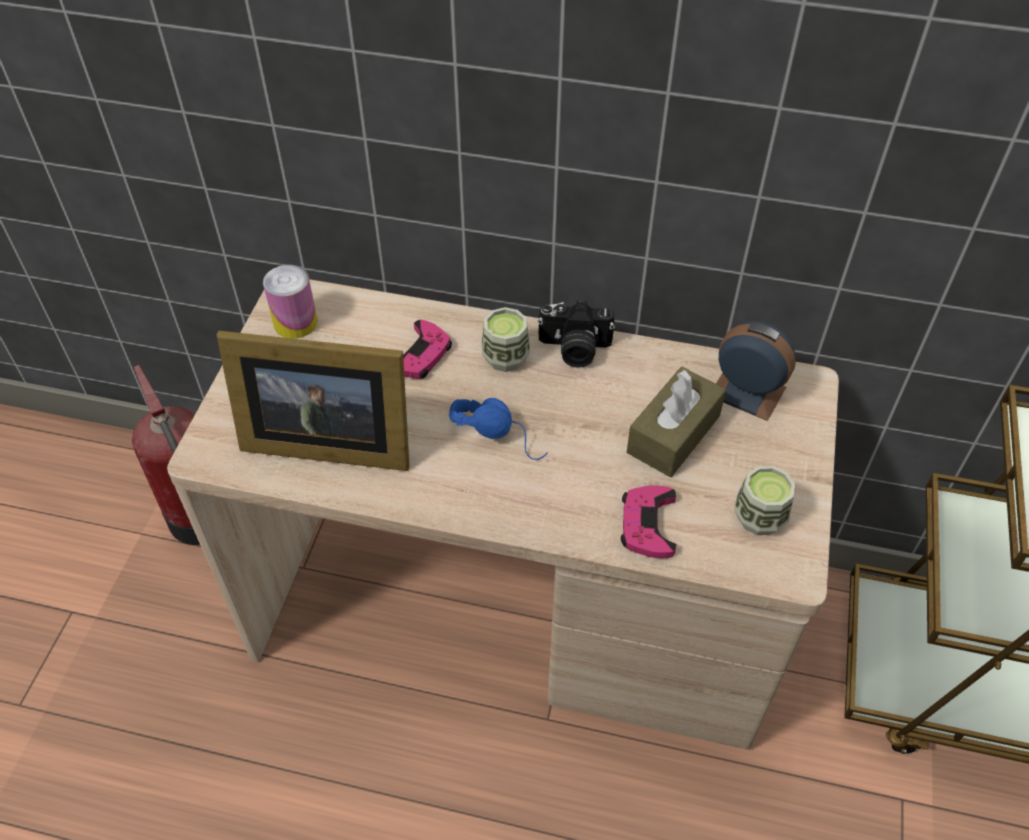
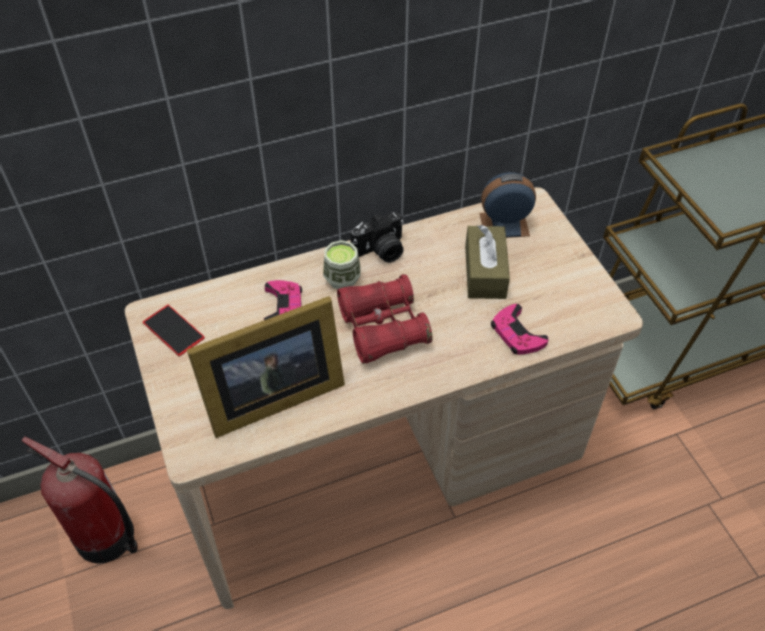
camera: 35 degrees left, 0 degrees up
can [263,265,318,339] -> phone [143,305,205,356]
blue headphones [449,398,547,460] -> red binoculars [337,274,432,364]
cup [734,466,795,535] -> none

